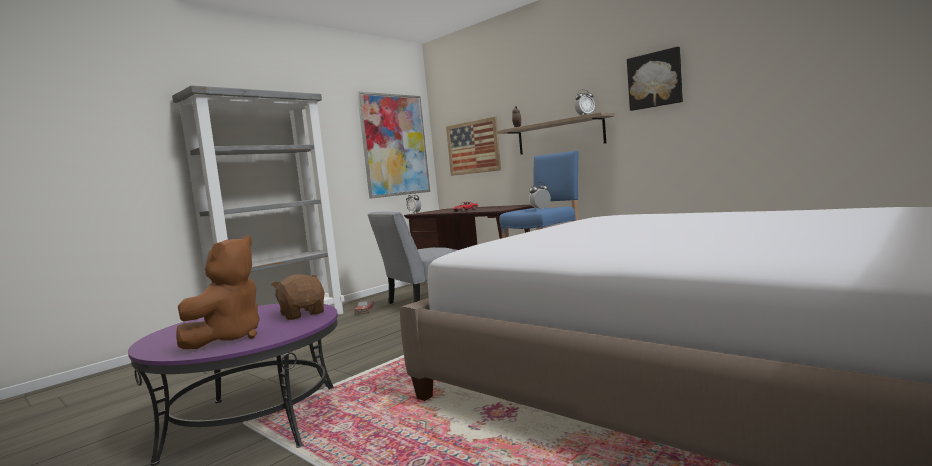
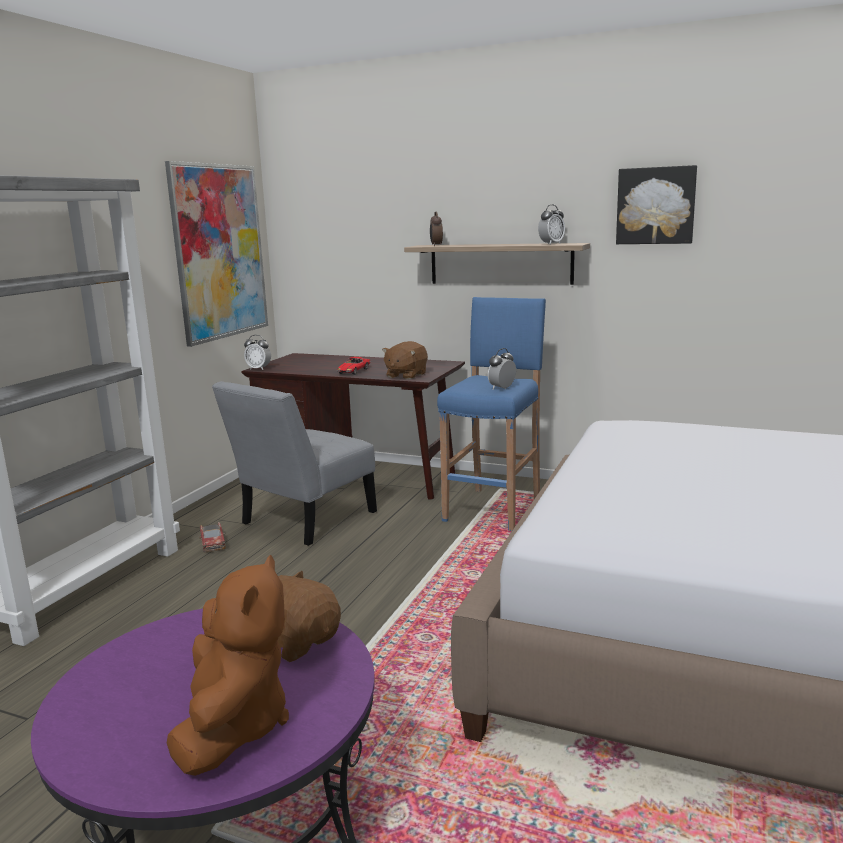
camera: 20 degrees left, 10 degrees up
picture [446,116,501,176] -> none
none -> brown plush toy [382,341,428,379]

